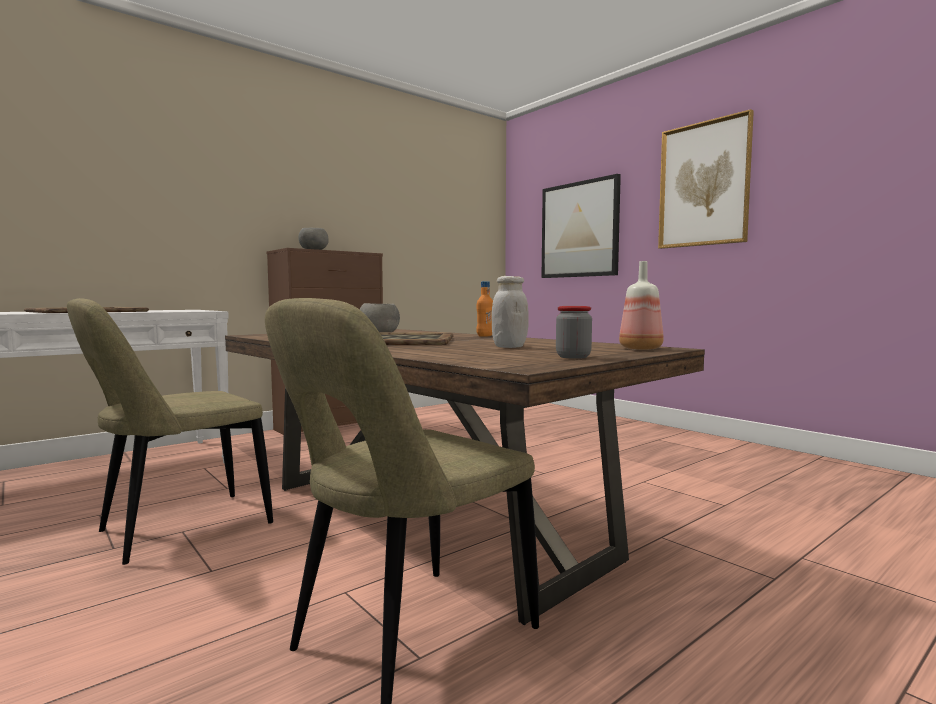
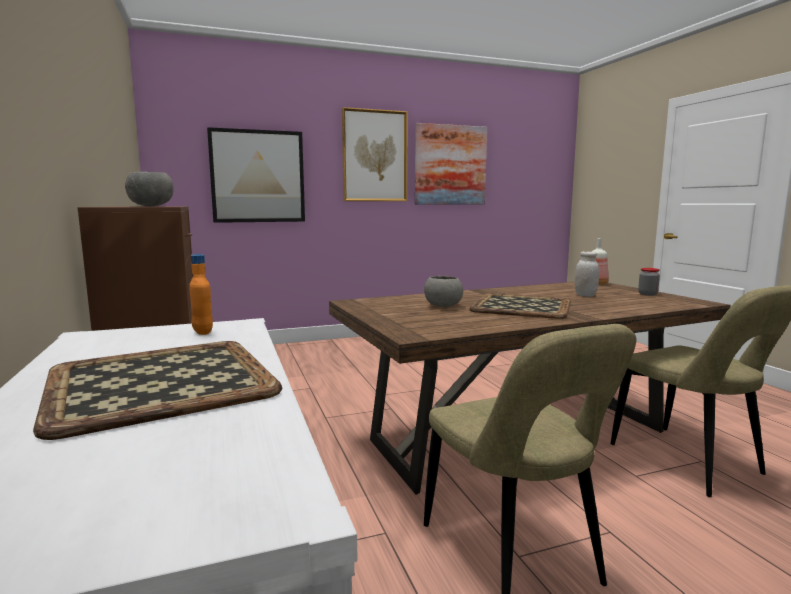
camera: 70 degrees left, 5 degrees up
orange bottle [476,281,493,337] -> orange bottle moved to [189,254,213,335]
none -> picture [415,123,487,204]

